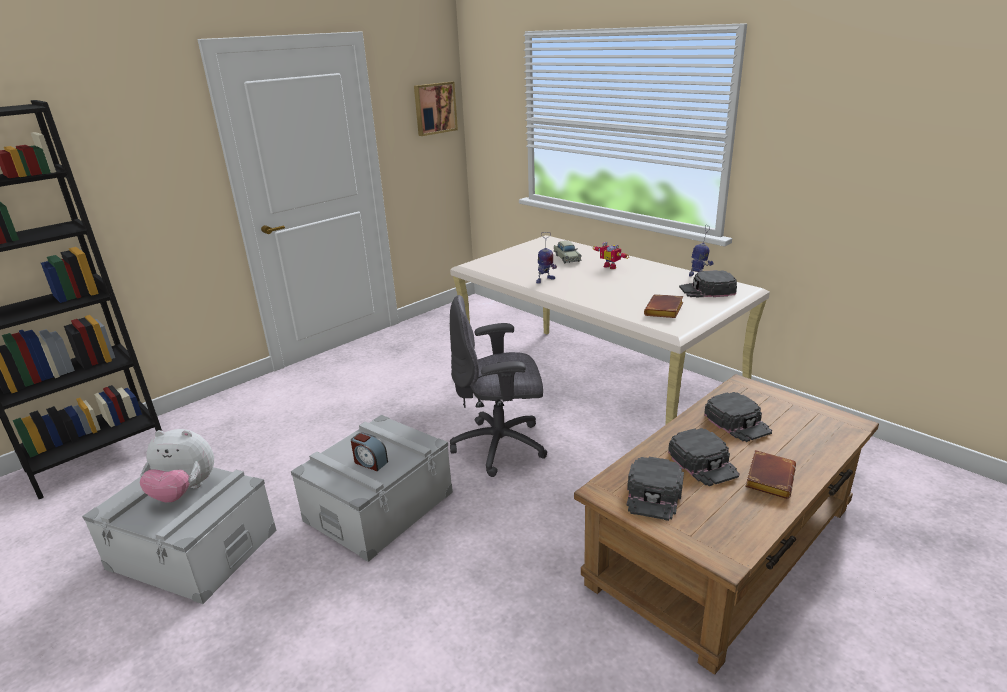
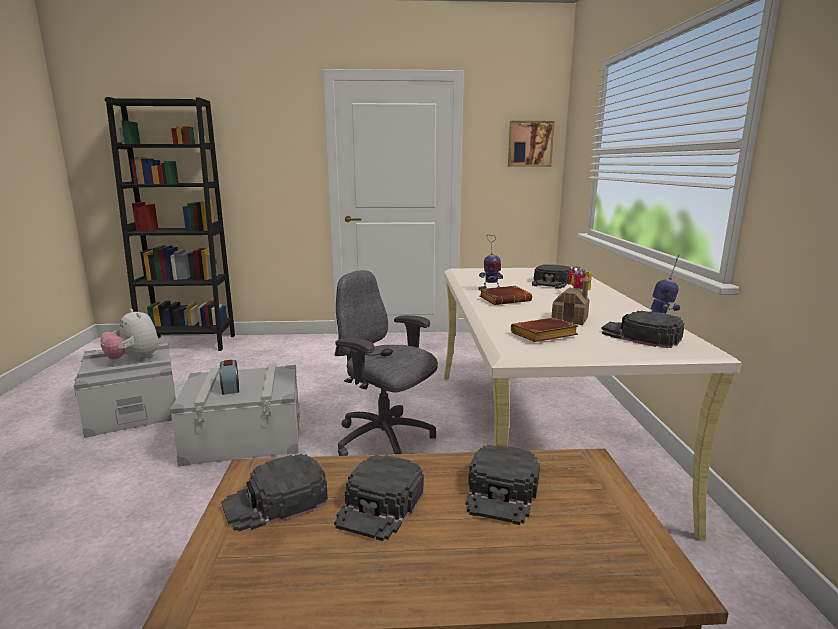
camera: 40 degrees right, 10 degrees down
beige toy car [554,241,582,263] -> black cap [532,264,572,289]
brown book [745,450,796,499] -> brown book moved to [480,286,532,305]
none -> toy house [551,275,590,325]

